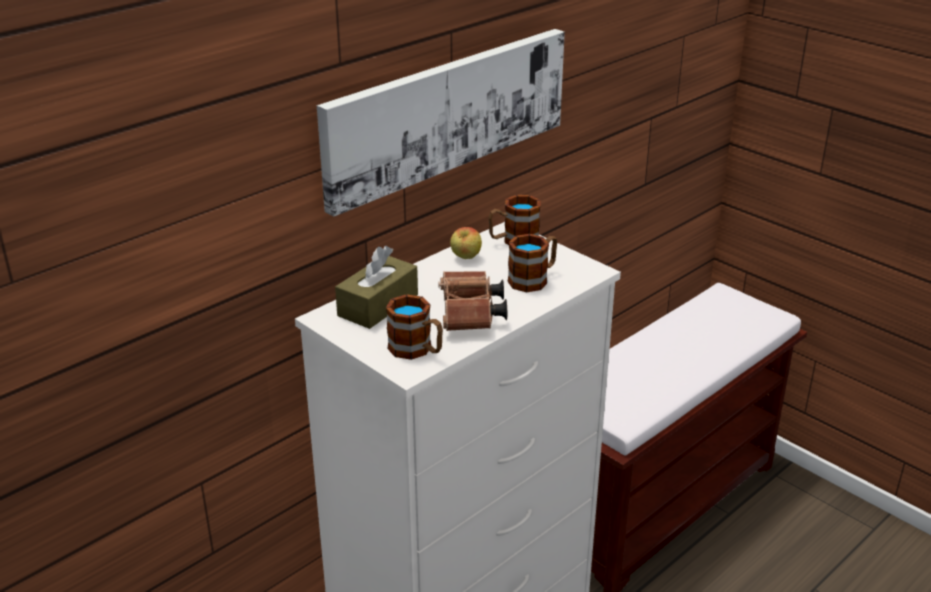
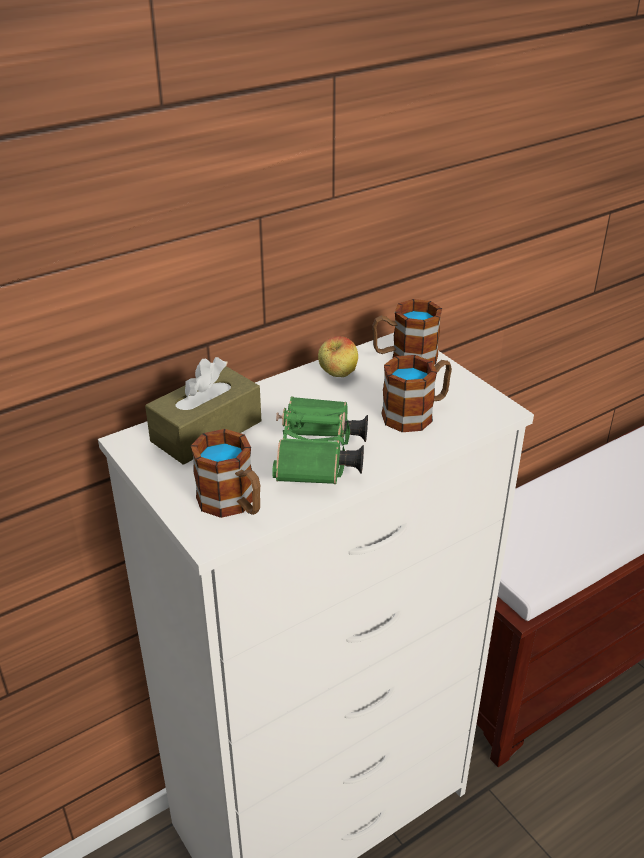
camera: 10 degrees right, 5 degrees up
picture [317,29,565,217] -> none
brown binoculars [438,271,507,331] -> green binoculars [272,397,368,484]

